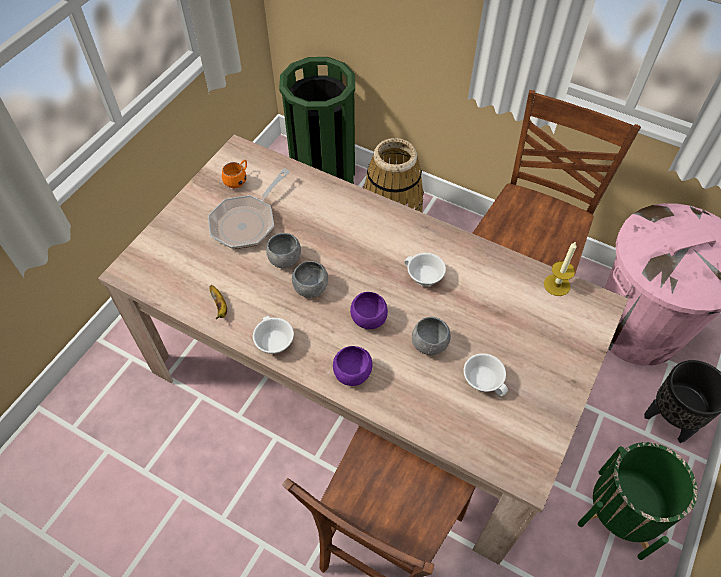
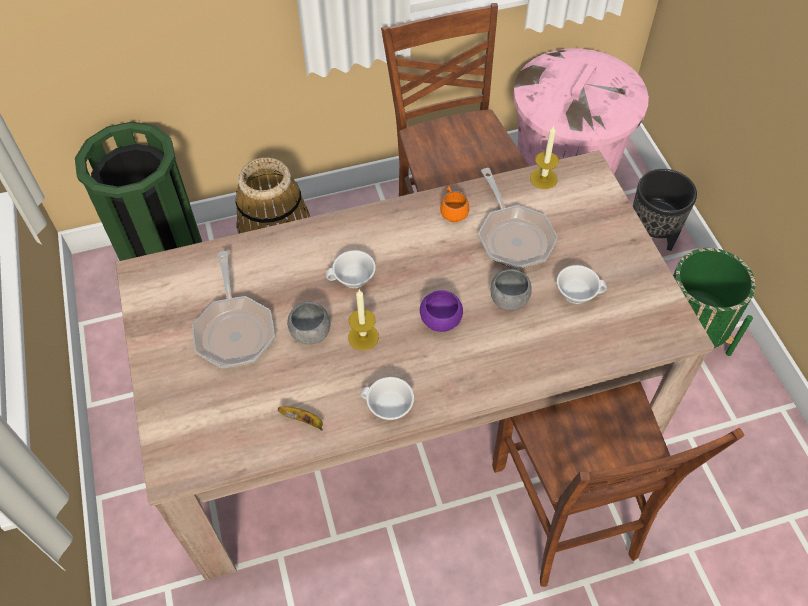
camera: 45 degrees left, 0 degrees up
orange mug [222,160,247,188] -> orange mug moved to [440,186,469,222]
grey bowl [292,261,328,298] -> candle [348,290,379,350]
purple bowl [333,346,372,386] -> none
white cup [404,253,446,286] -> white cup moved to [326,250,376,288]
none -> frying pan [478,168,558,269]

